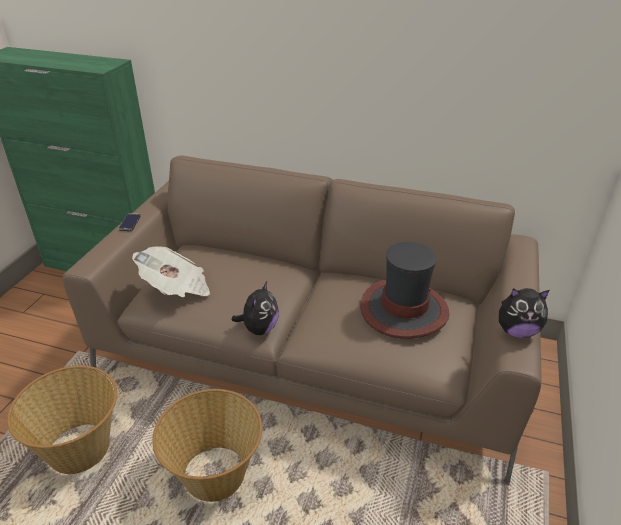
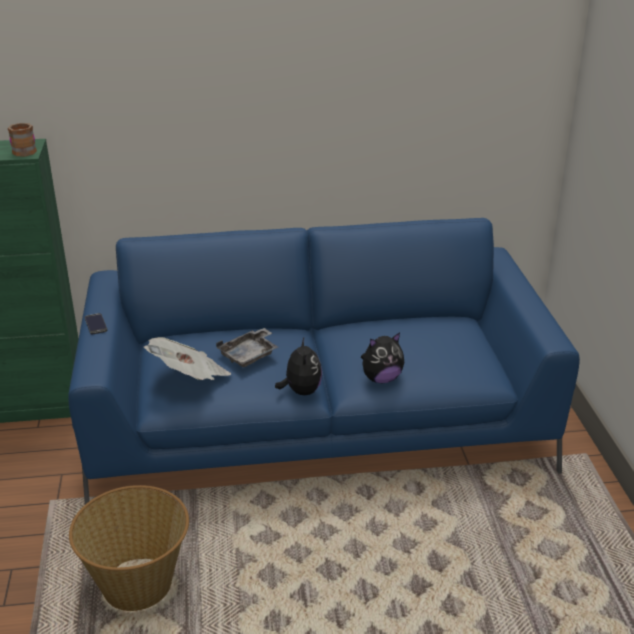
camera: 25 degrees left, 5 degrees down
brown sofa [63,156,541,485] -> blue sofa [68,218,580,504]
basket [152,389,262,502] -> none
hat [360,242,449,339] -> none
plush toy [499,288,550,338] -> plush toy moved to [361,332,404,383]
none -> mug [8,123,37,156]
none -> grey tray [216,328,278,367]

